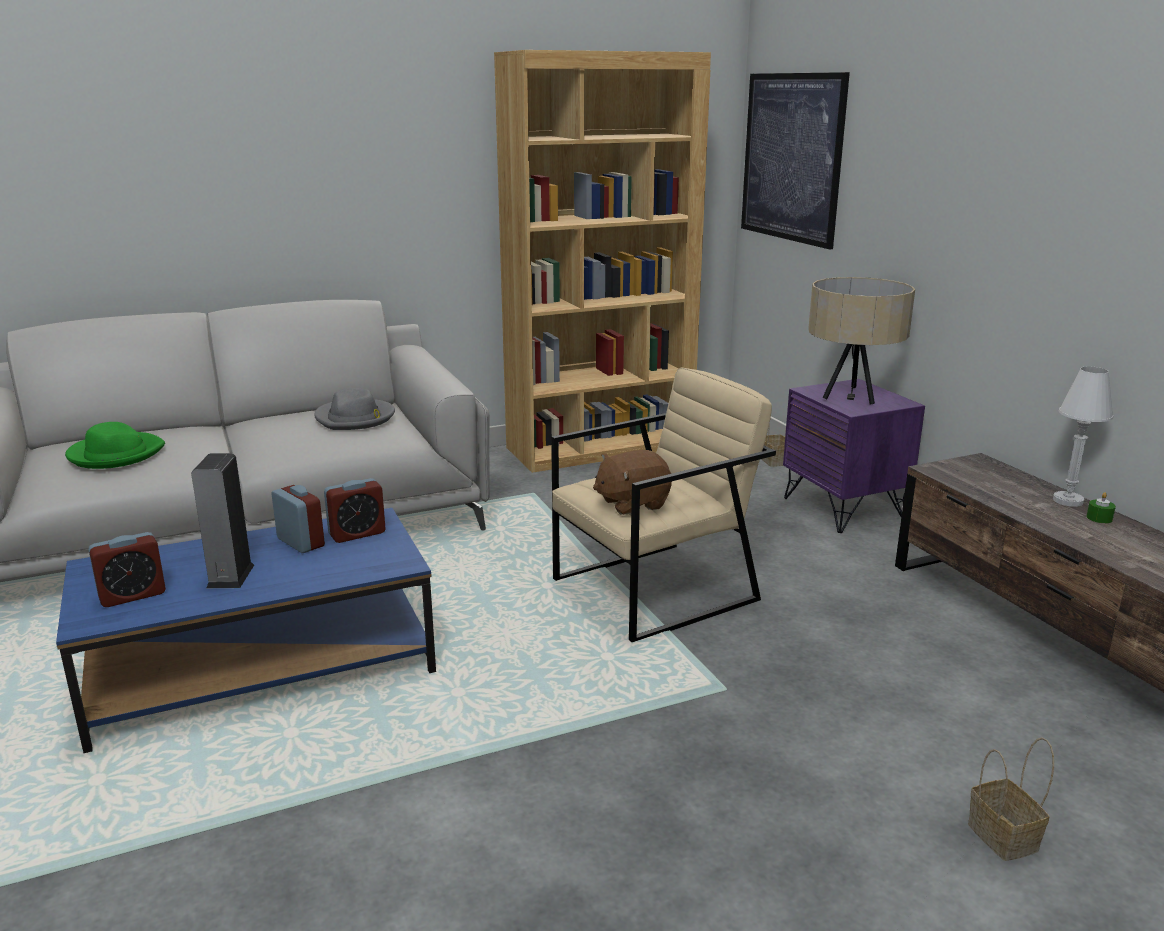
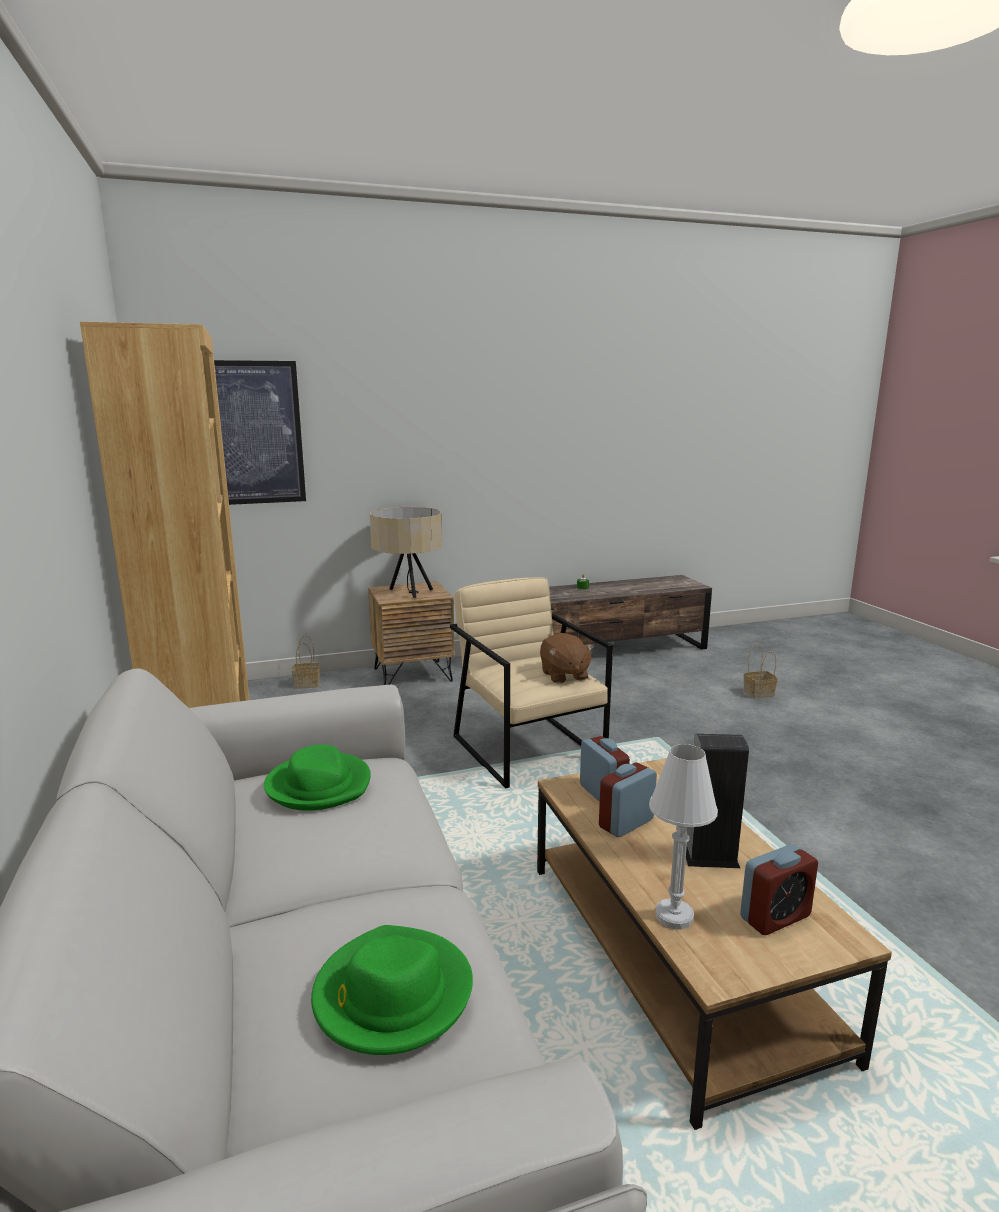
camera: 85 degrees left, 5 degrees down
blue coffee table [56,508,436,753] -> brown coffee table [537,758,892,1130]
alarm clock [88,532,166,607] -> alarm clock turned 90 degrees clockwise [740,844,818,935]
grey hat [314,388,395,430] -> green hat [264,744,371,811]
purple nightstand [783,379,925,533] -> brown nightstand [368,581,455,685]
white table lamp [1053,367,1113,507] -> white table lamp moved to [649,744,718,930]

